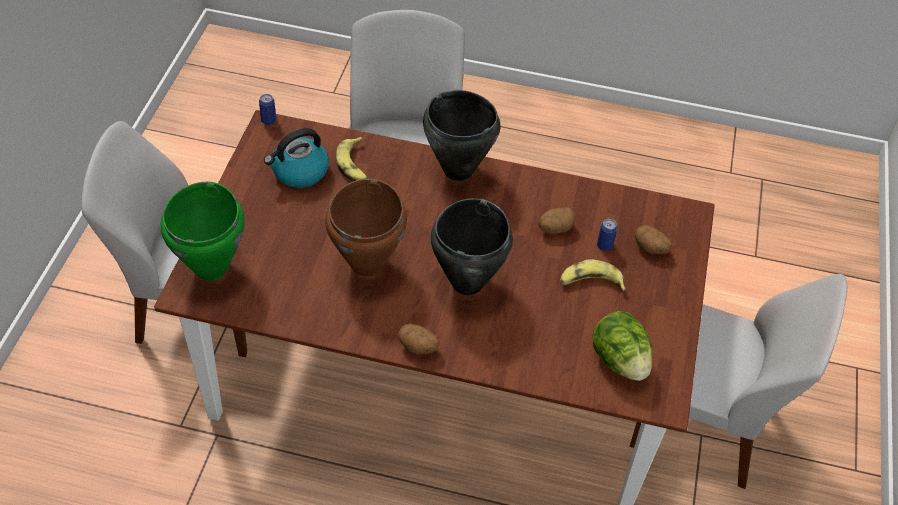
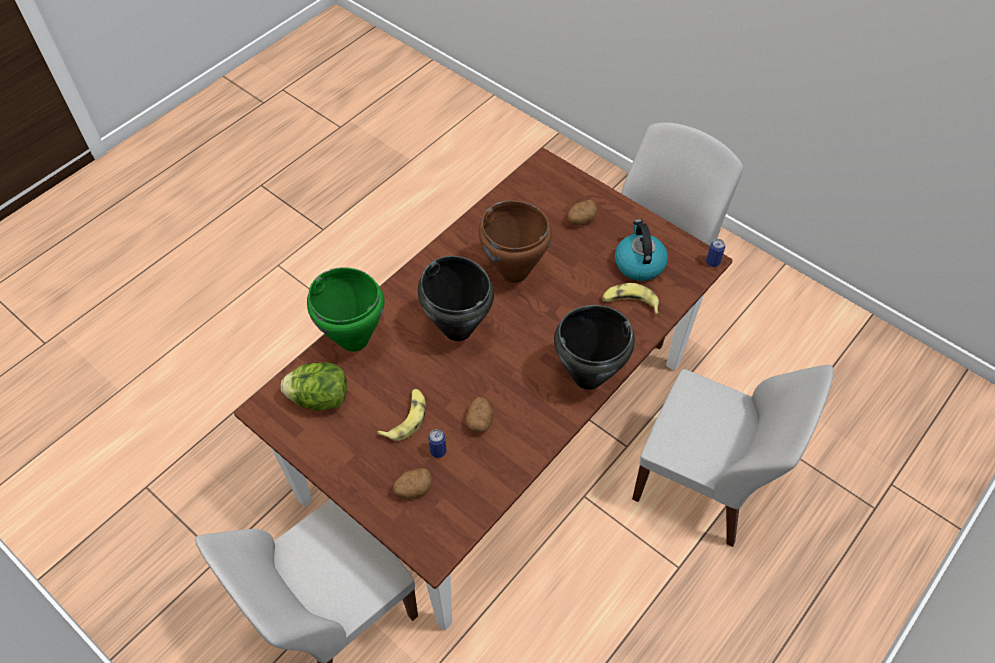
camera: 120 degrees right, 5 degrees up
green cooking pot [161,182,245,281] -> green cooking pot moved to [307,267,385,352]
potato [398,324,440,354] -> potato moved to [567,200,597,225]

